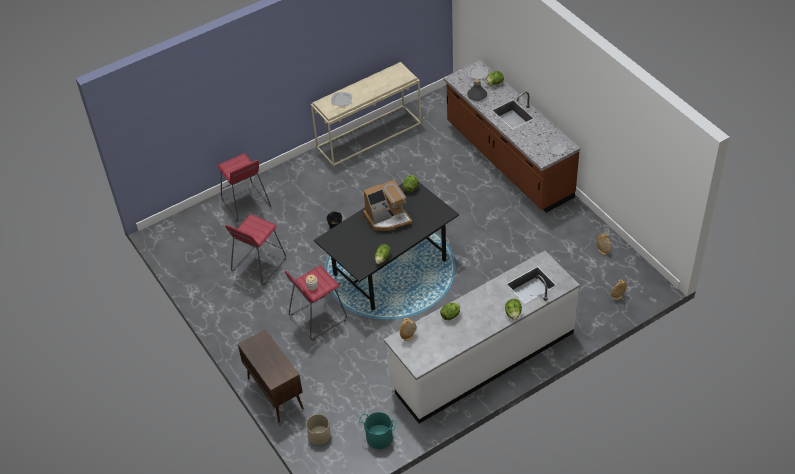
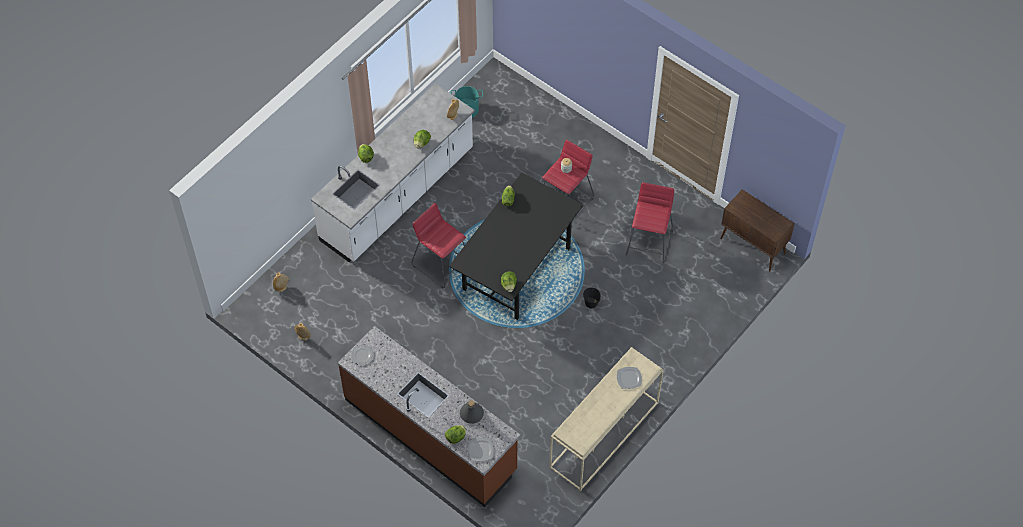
camera: 160 degrees right, 10 degrees up
red stool [217,153,271,222] -> red stool moved to [412,203,466,288]
brown cabinet [238,329,304,422] -> brown cabinet moved to [720,189,795,271]
beige planter [306,414,330,445] -> none
coffee machine [363,180,412,231] -> none

